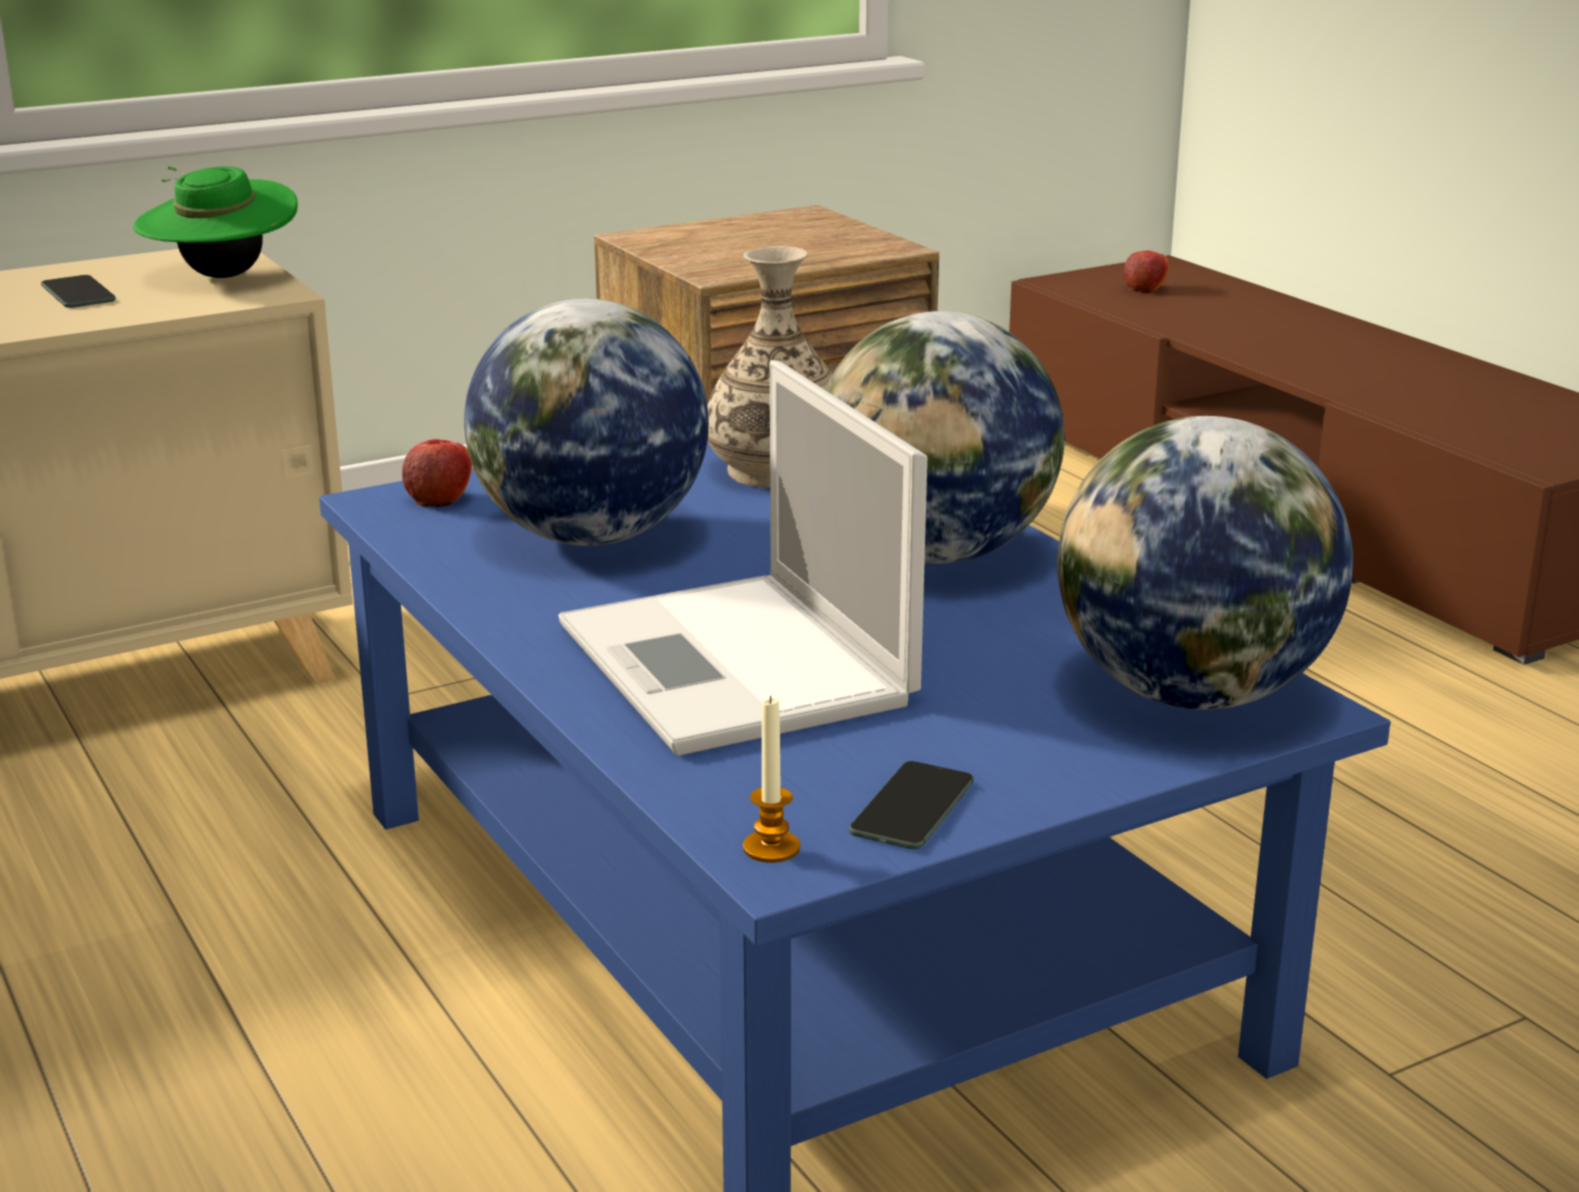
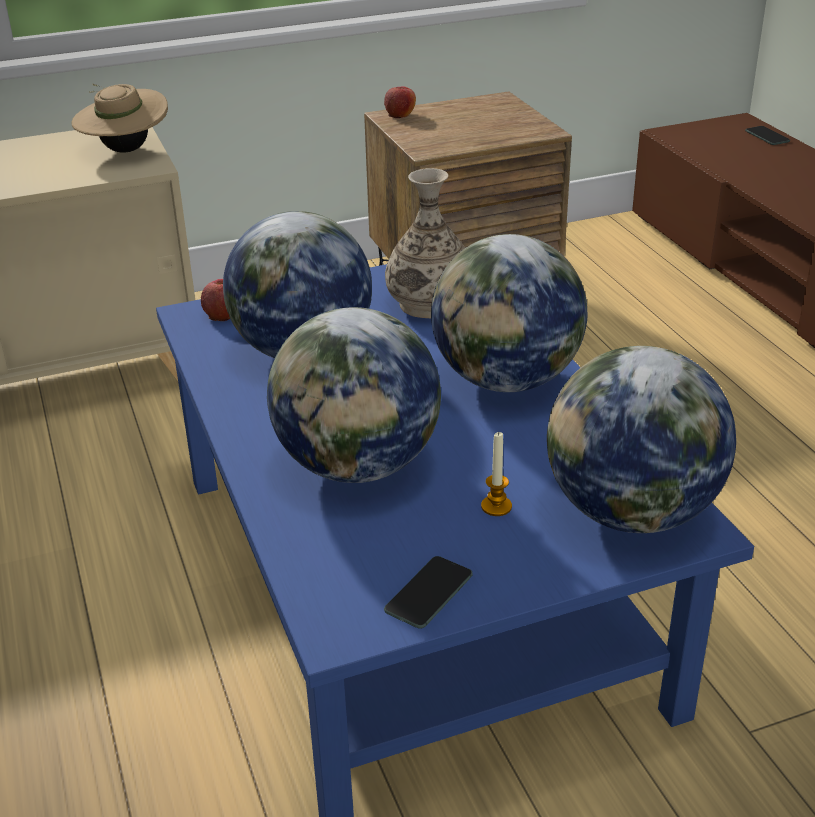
camera: 10 degrees right, 10 degrees up
phone [41,275,116,308] -> phone moved to [745,126,790,145]
green hat [133,166,298,278] -> beige hat [71,84,168,153]
laptop [558,360,927,756] -> globe [267,307,441,483]
candle [743,696,800,863] -> candle moved to [481,431,512,516]
apple [1123,251,1169,293] -> apple moved to [384,86,416,118]

